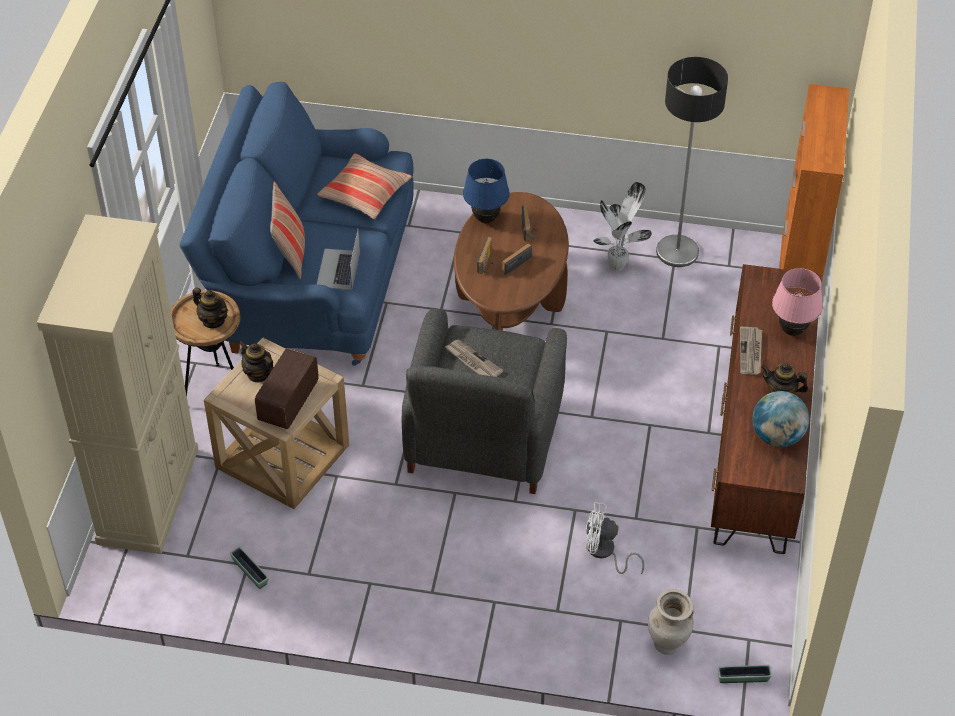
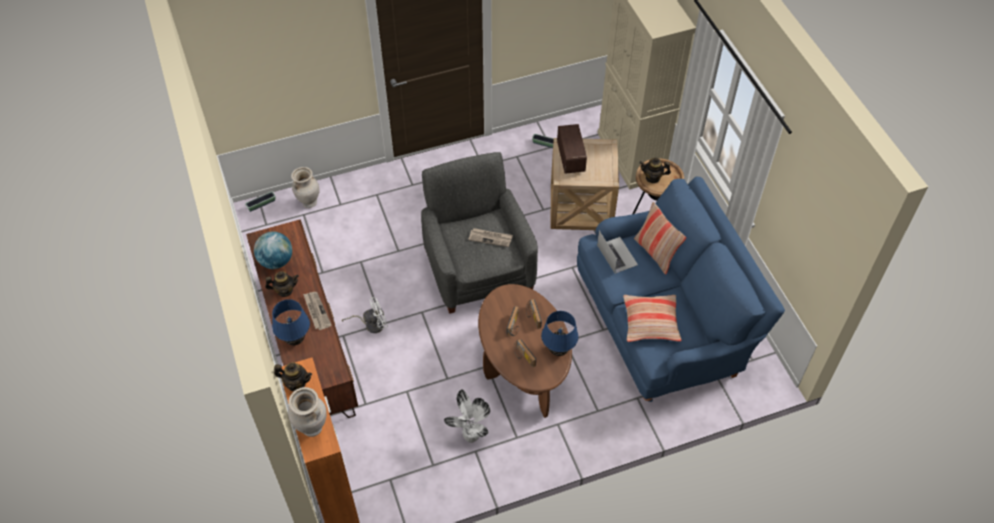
camera: 150 degrees right, 5 degrees up
teapot [239,340,274,383] -> teapot moved to [274,363,312,391]
white fan [585,502,644,574] -> white fan moved to [342,297,388,333]
floor lamp [656,57,728,267] -> none
pink table lamp [772,268,823,336] -> blue table lamp [272,299,310,345]
none -> beige vase [288,387,327,437]

